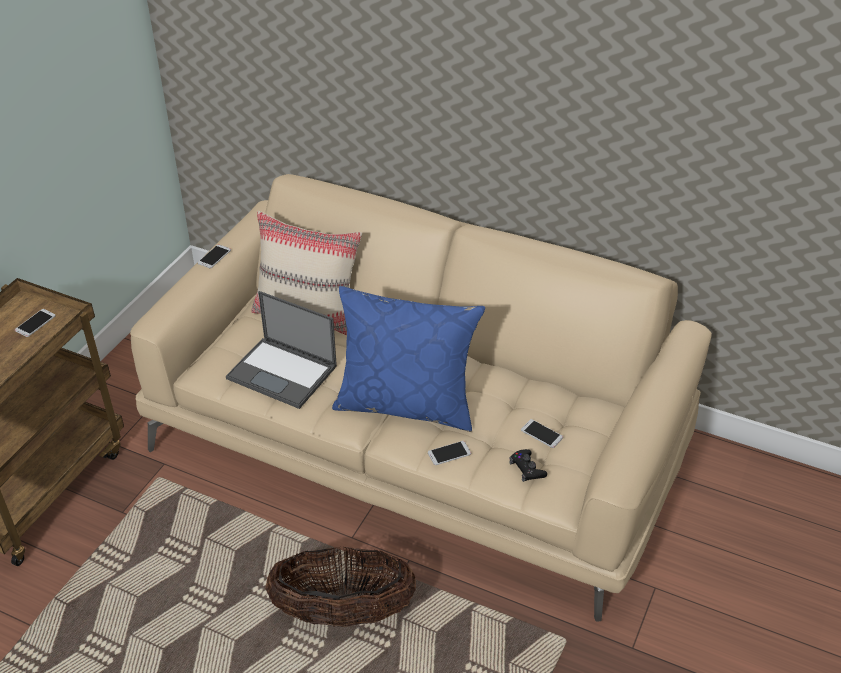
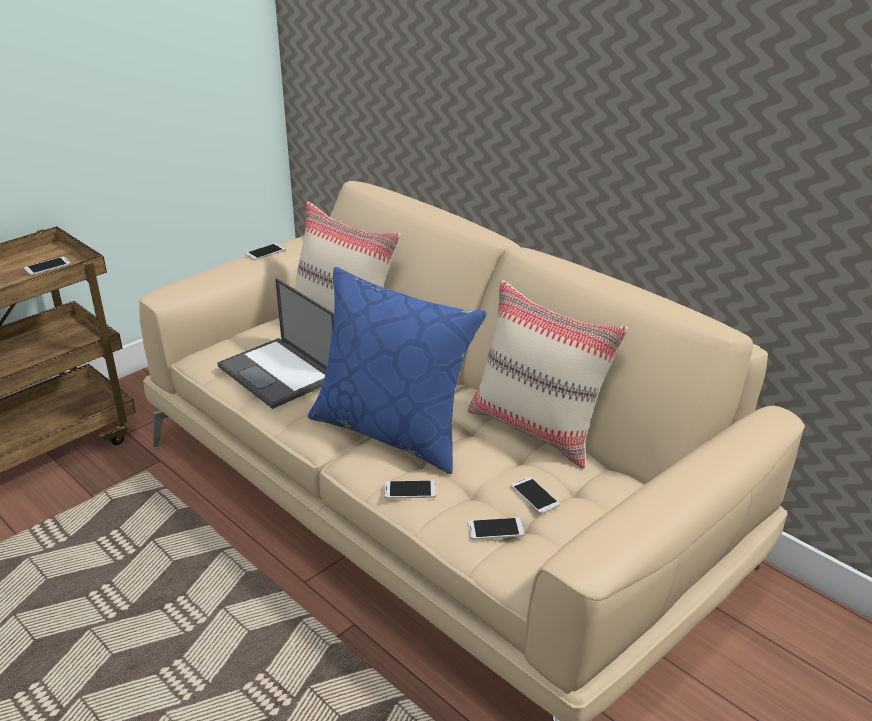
camera: 20 degrees right, 10 degrees down
basket [265,547,416,627] -> none
black game controller [509,449,547,482] -> phone [468,517,525,540]
none -> beige pillow [467,280,628,469]

